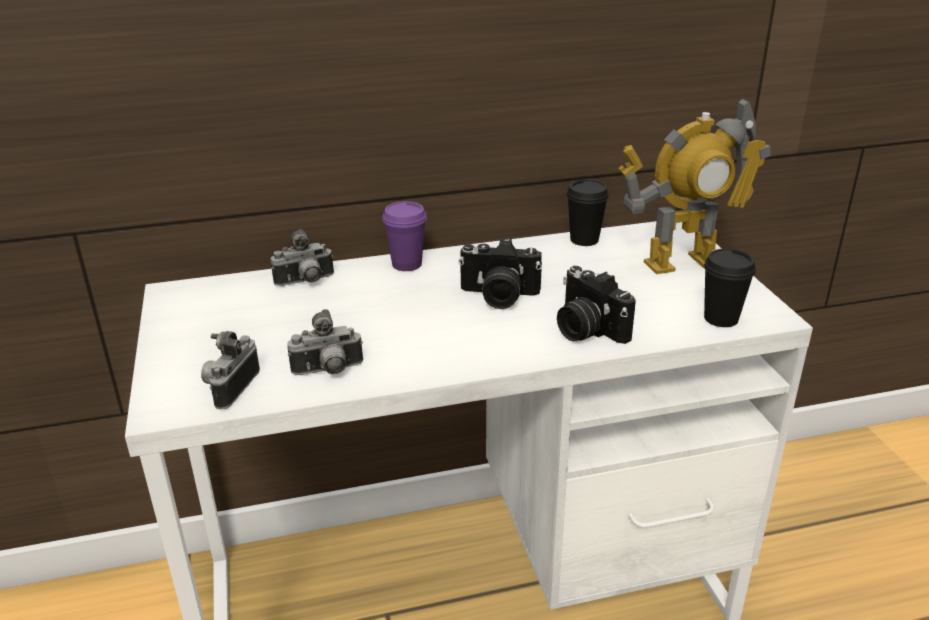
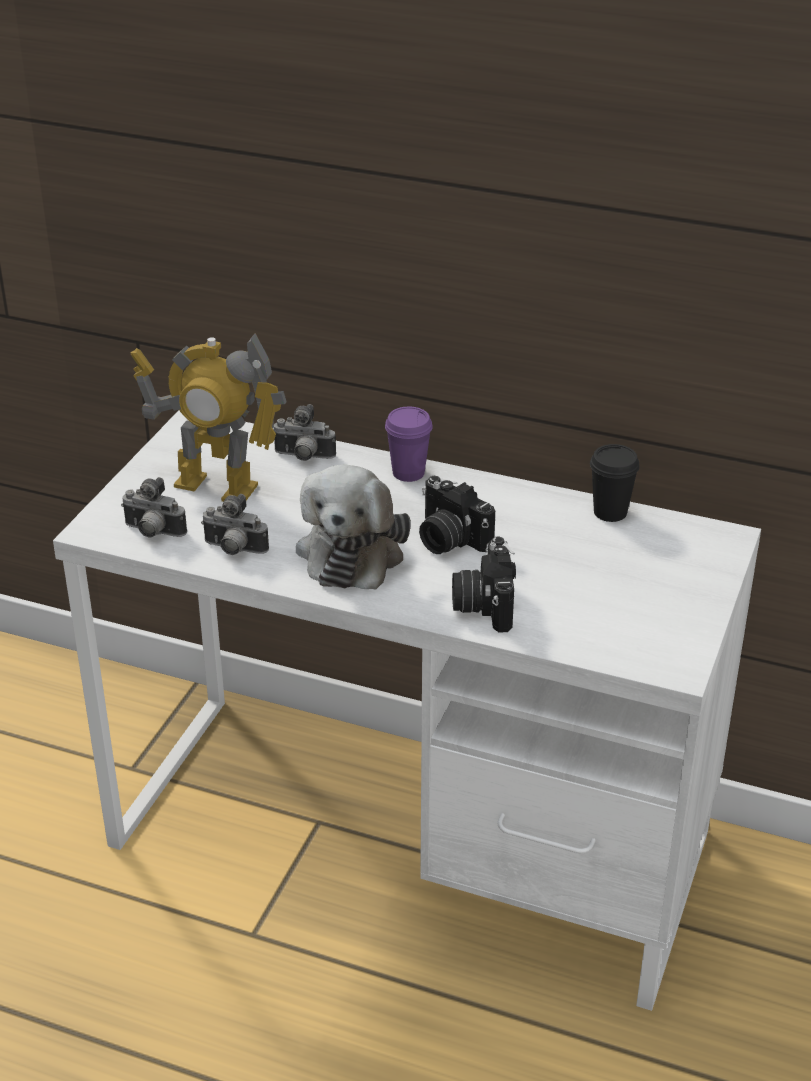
camera: 35 degrees right, 5 degrees up
camera [201,331,260,409] -> camera turned 120 degrees counterclockwise [121,477,187,538]
toy robot [619,97,771,274] -> toy robot moved to [130,333,287,502]
black cup [704,248,756,327] -> none
none -> plush toy [296,464,411,590]

